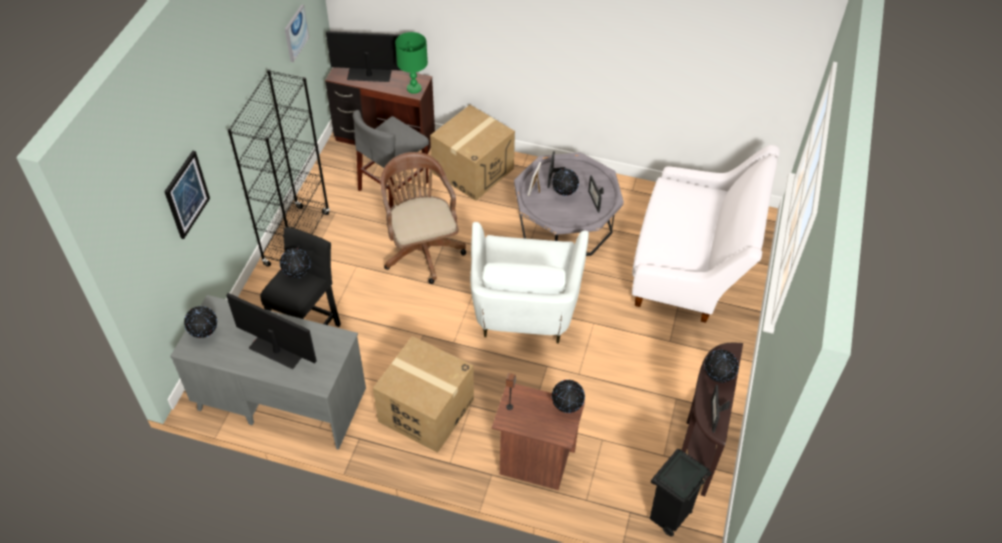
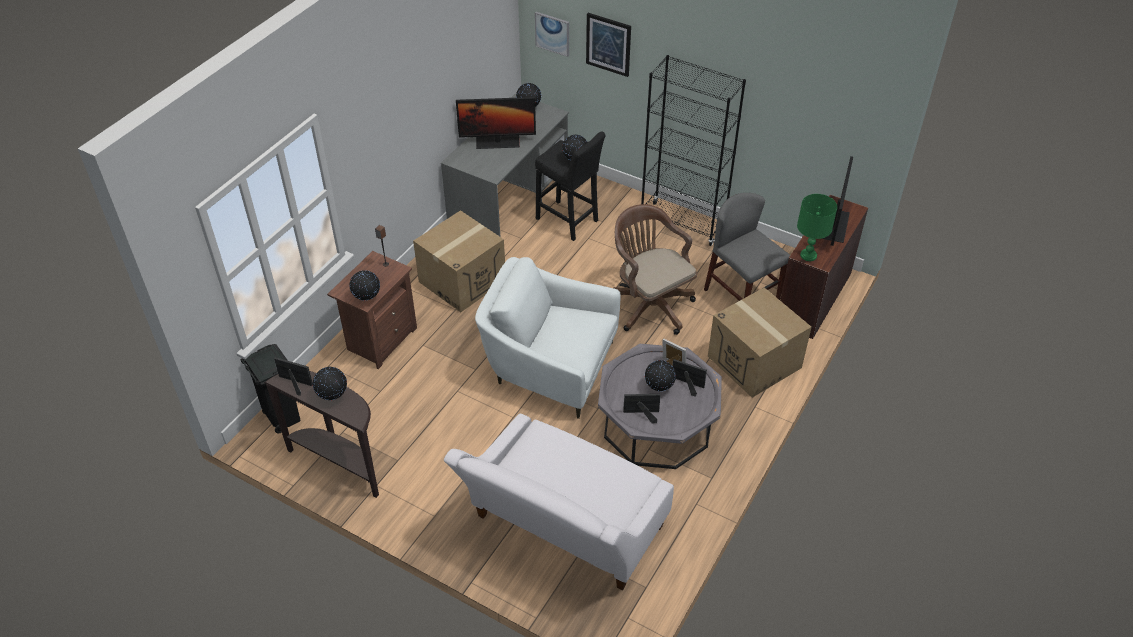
camera: 105 degrees right, 5 degrees down
monitor [226,293,317,369] -> monitor turned 45 degrees clockwise [456,97,536,149]
picture [285,4,309,62] -> picture moved to [535,12,569,57]
brown office chair [380,152,466,284] -> brown office chair turned 120 degrees counterclockwise [613,204,697,335]

